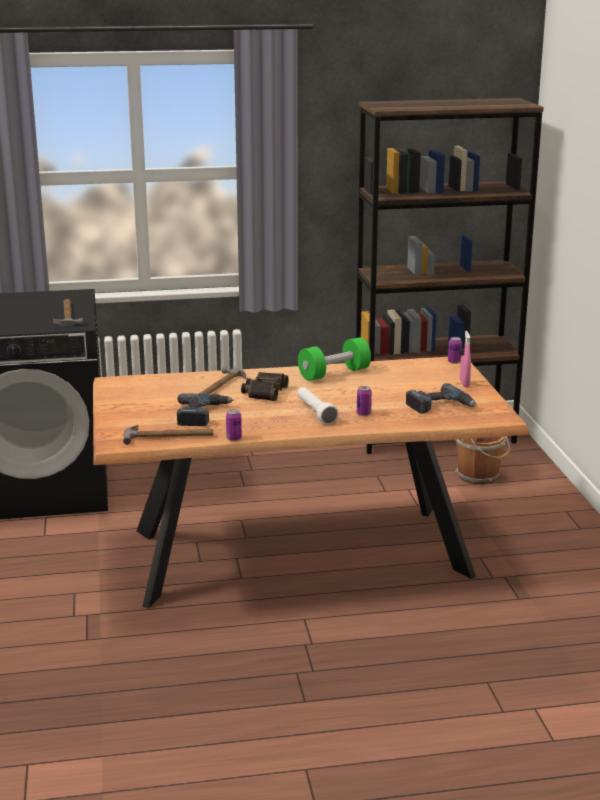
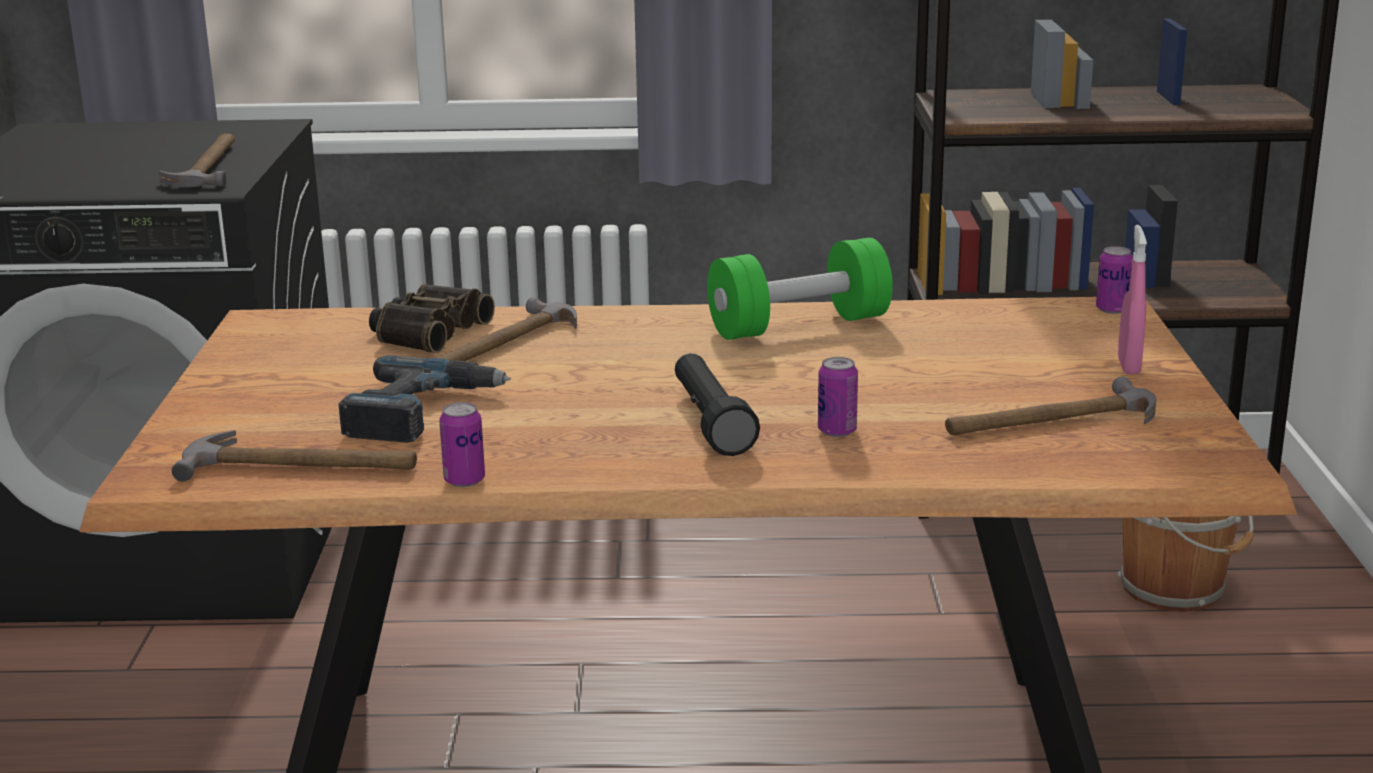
camera: 10 degrees right, 0 degrees up
binoculars [241,372,289,401] -> binoculars moved to [369,284,495,353]
white flashlight [297,387,339,425] -> black flashlight [675,353,760,456]
power drill [406,383,476,413] -> hammer [945,376,1156,435]

